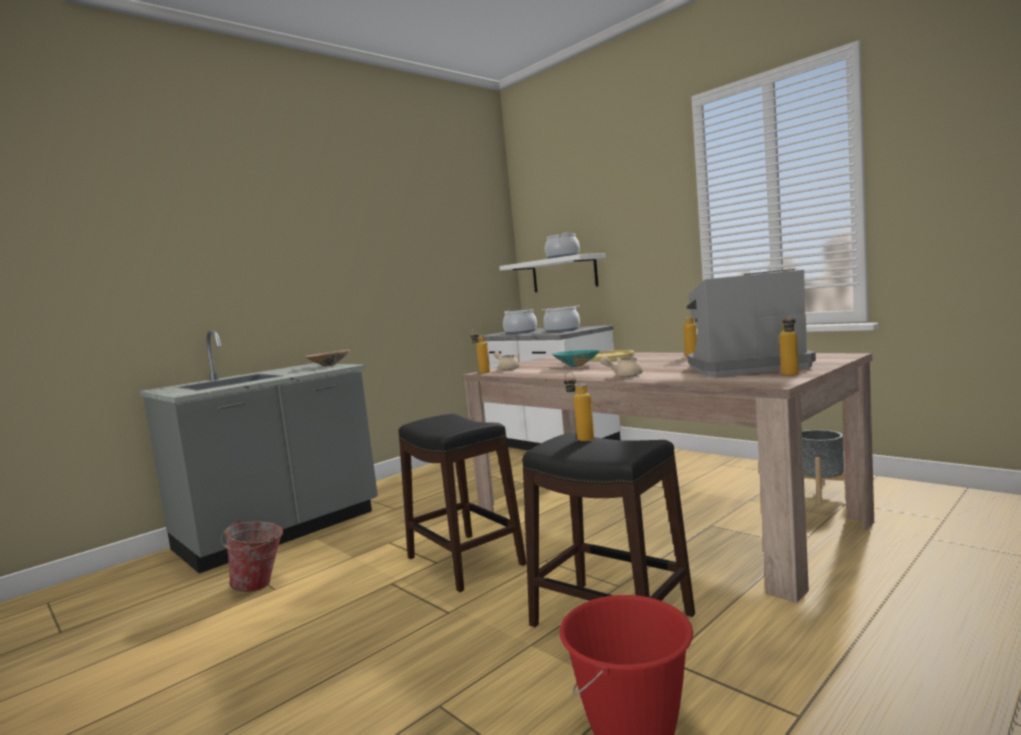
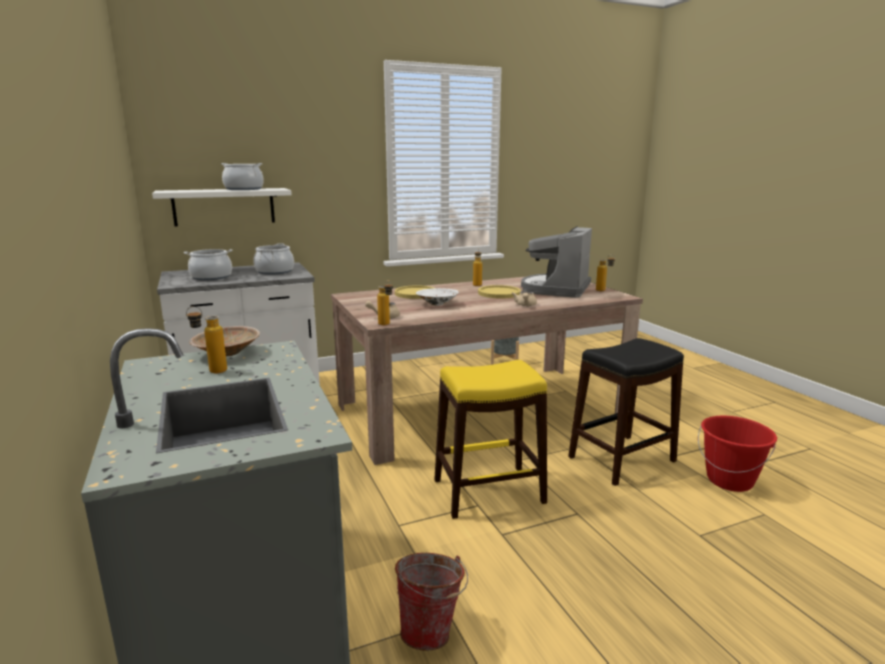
camera: 70 degrees left, 10 degrees up
black stool [398,414,527,592] -> yellow stool [434,360,547,519]
turquoise bowl [552,350,600,367] -> white bowl [416,288,459,306]
bottle [564,371,594,441] -> bottle moved to [186,306,227,374]
none -> yellow plate [478,285,521,299]

